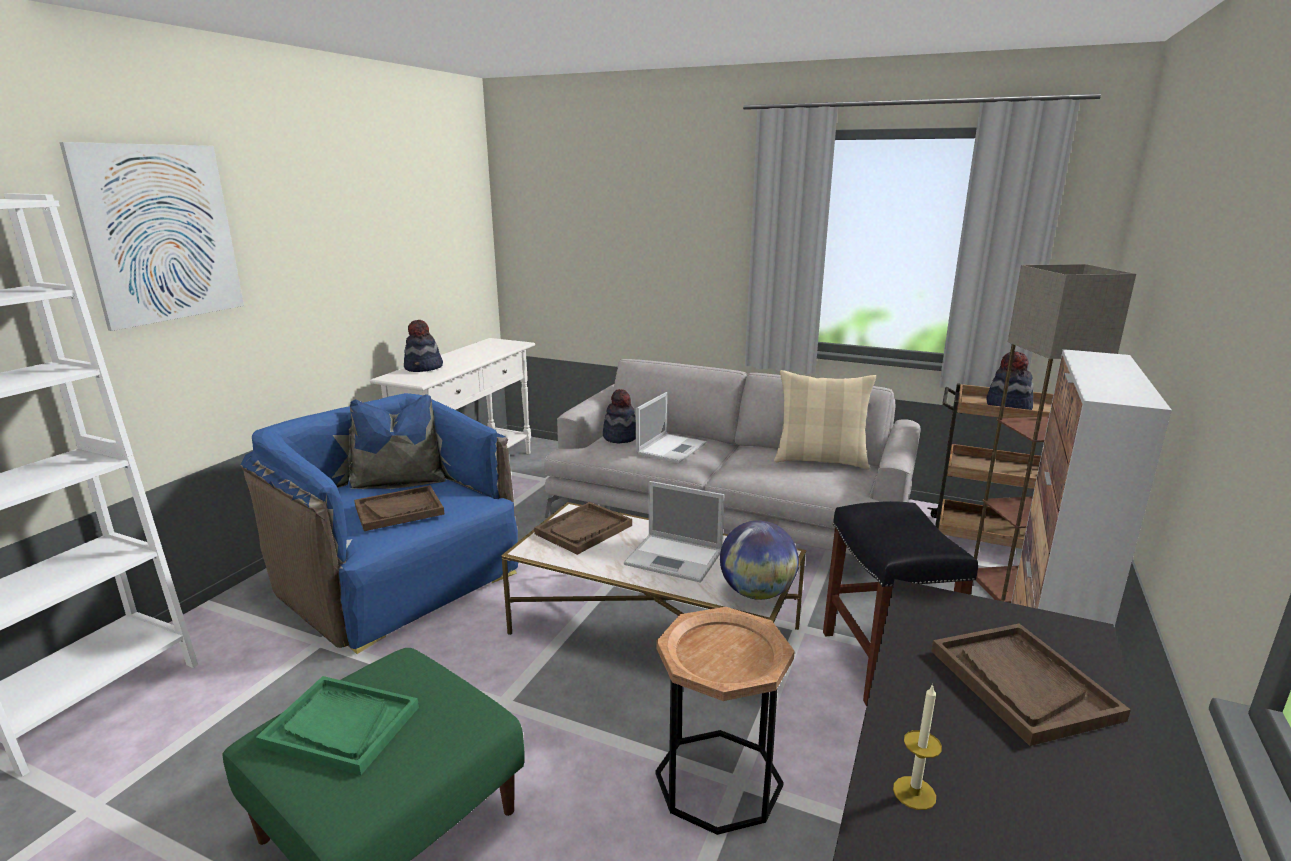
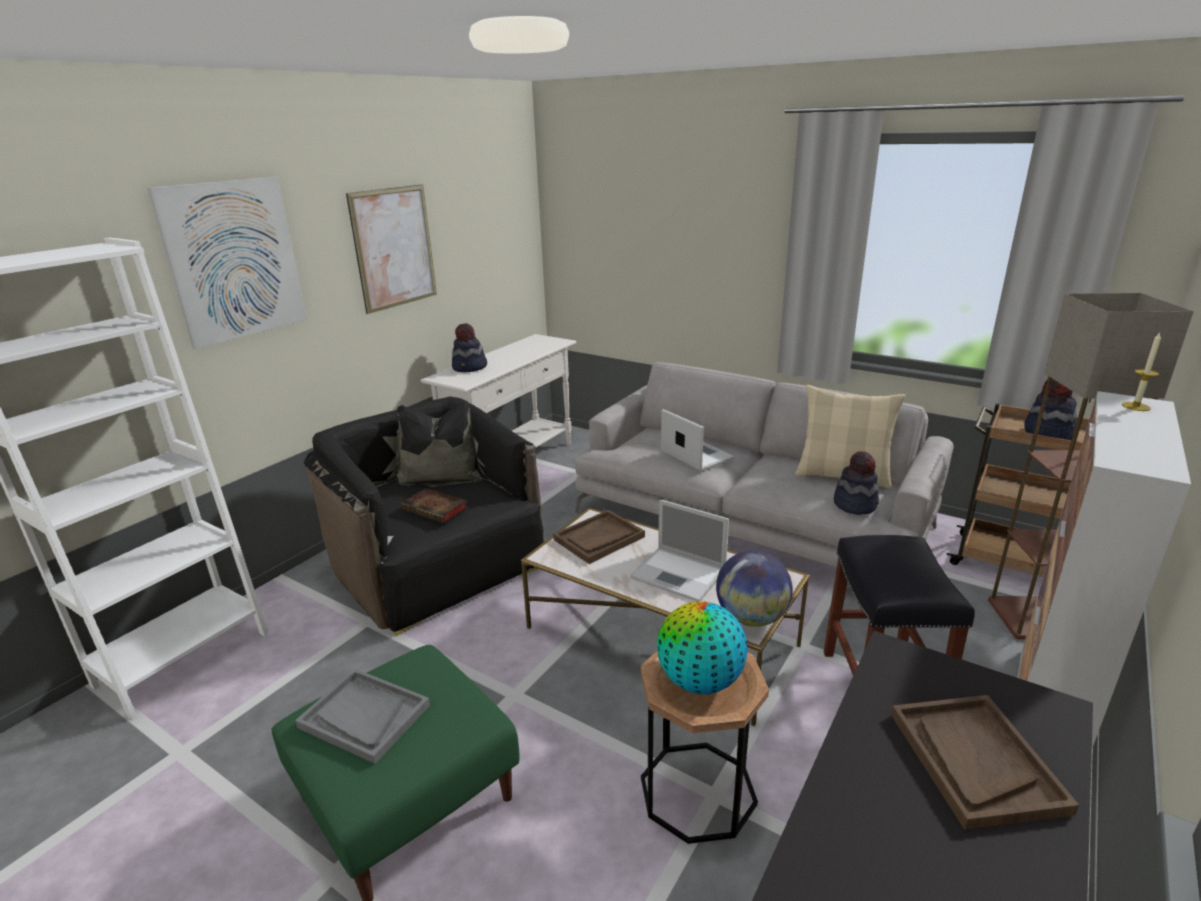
camera: 10 degrees right, 5 degrees up
blue armchair [240,393,518,654] -> black armchair [303,396,544,636]
green tray [256,676,419,775] -> grey tray [295,668,430,764]
brown tray [354,485,444,531] -> book [401,488,468,523]
hat [603,389,636,443] -> hat moved to [834,451,879,515]
laptop [636,392,706,463] -> laptop turned 75 degrees counterclockwise [661,409,735,471]
candle [893,684,942,810] -> candle moved to [1122,332,1161,411]
none -> picture [346,185,437,314]
none -> globe [657,601,748,694]

